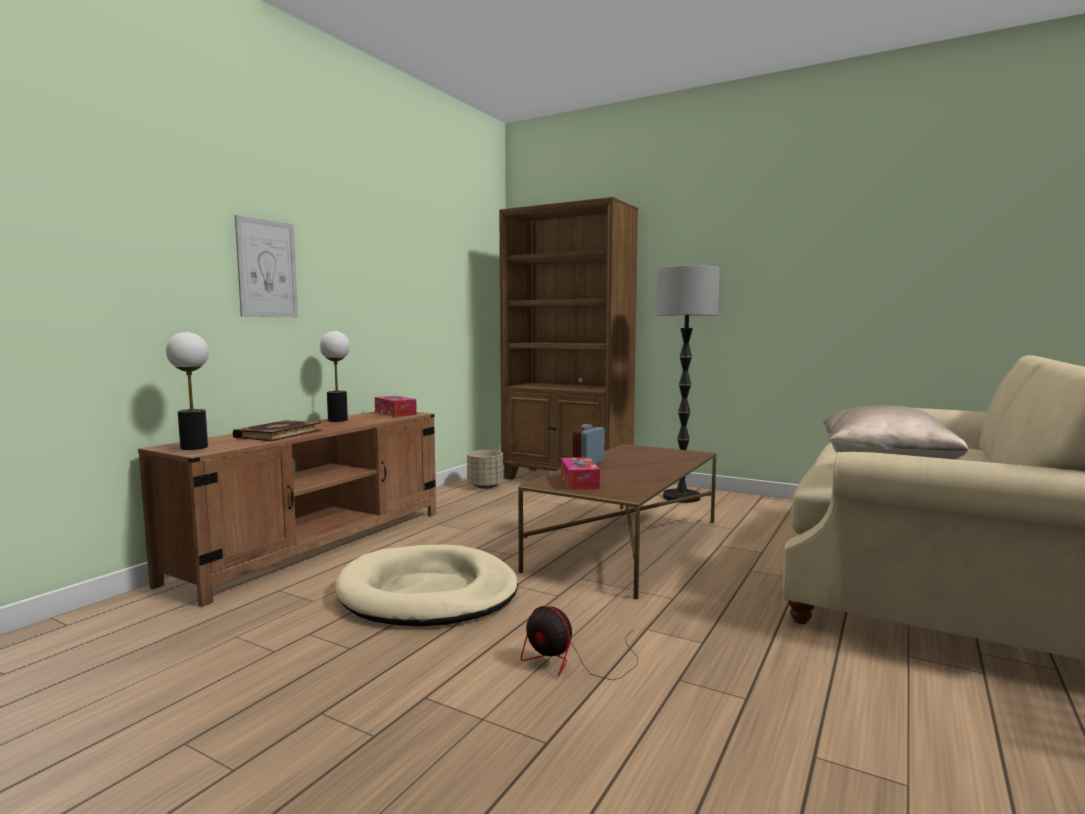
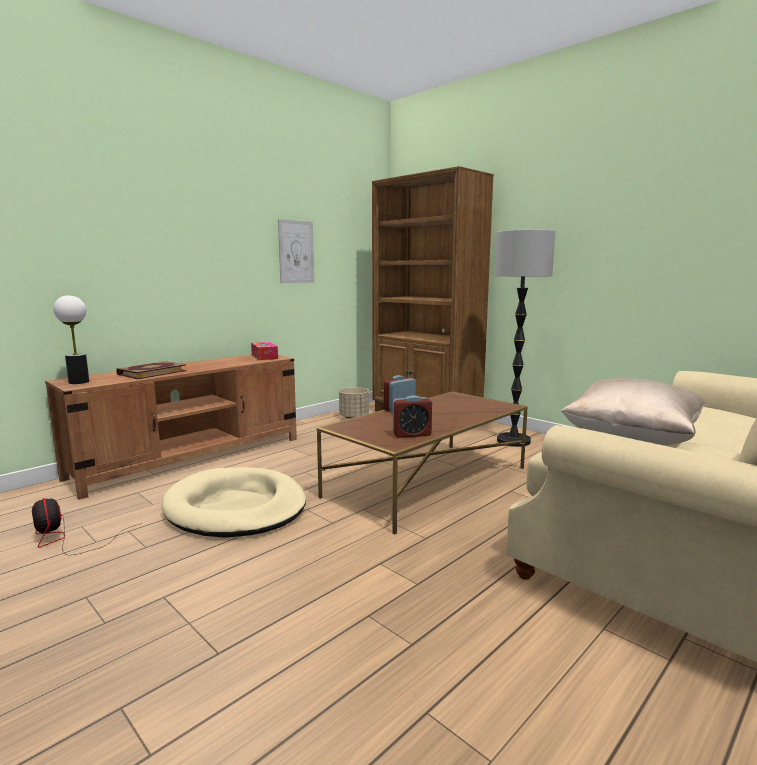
camera: 15 degrees right, 5 degrees up
picture [235,215,298,317] -> picture moved to [278,219,314,283]
table lamp [320,331,350,422] -> none
fan [521,606,638,680] -> fan moved to [32,498,143,555]
tissue box [561,457,600,490] -> none
none -> alarm clock [393,395,432,438]

